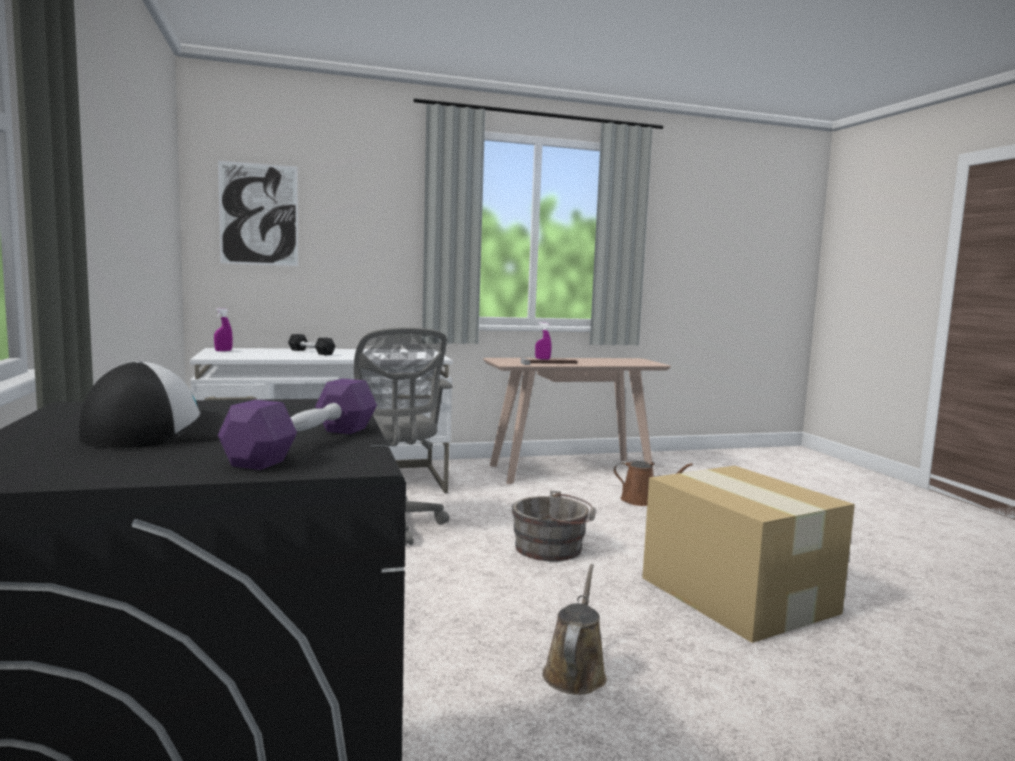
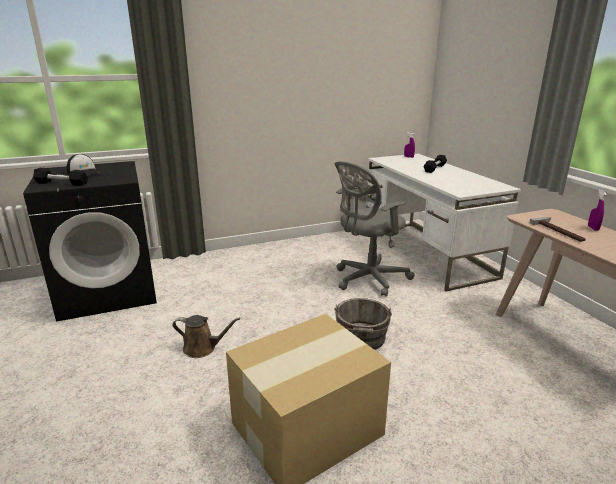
camera: 85 degrees right, 15 degrees up
picture [218,161,298,266] -> none
purple dumbbell [218,379,377,470] -> black dumbbell [33,168,88,186]
brown watering can [613,461,693,506] -> none

